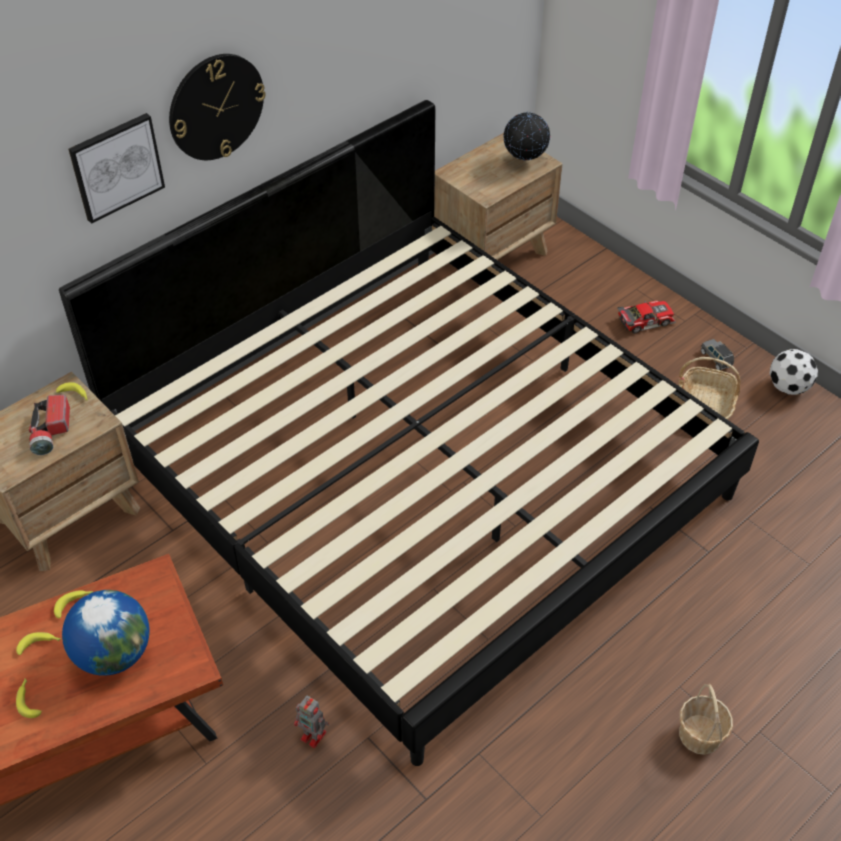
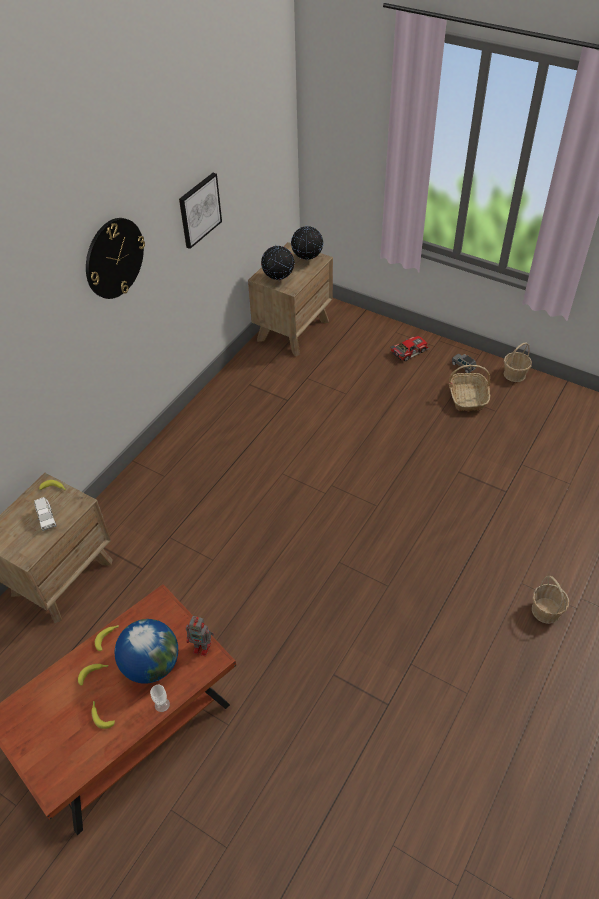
camera: 15 degrees left, 0 degrees up
flashlight [29,395,70,455] -> white toy car [34,497,57,531]
bed [59,100,759,766] -> none
picture [68,113,165,224] -> picture moved to [179,173,222,249]
toy robot [294,696,329,748] -> toy robot moved to [186,616,214,656]
football [770,349,818,395] -> basket [503,342,532,382]
none -> cup [150,685,170,712]
none -> globe [261,245,295,281]

